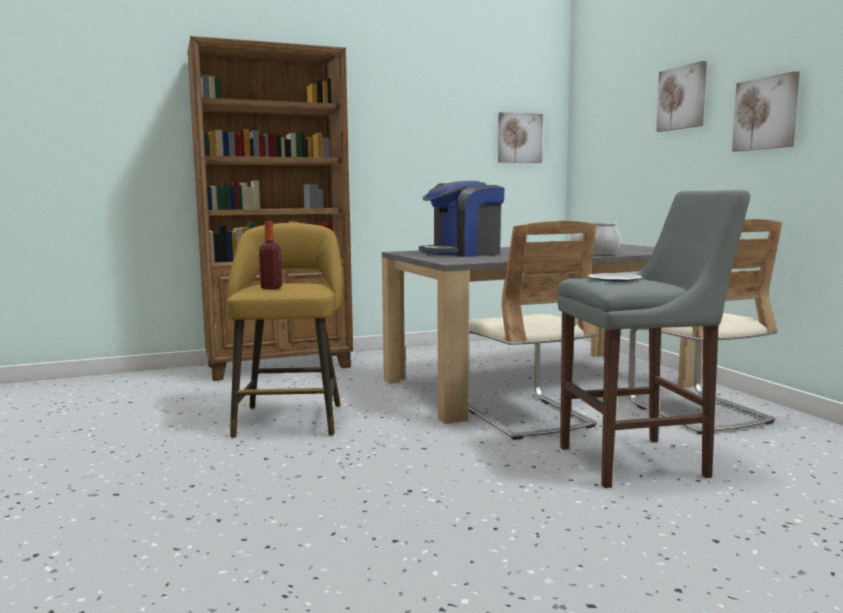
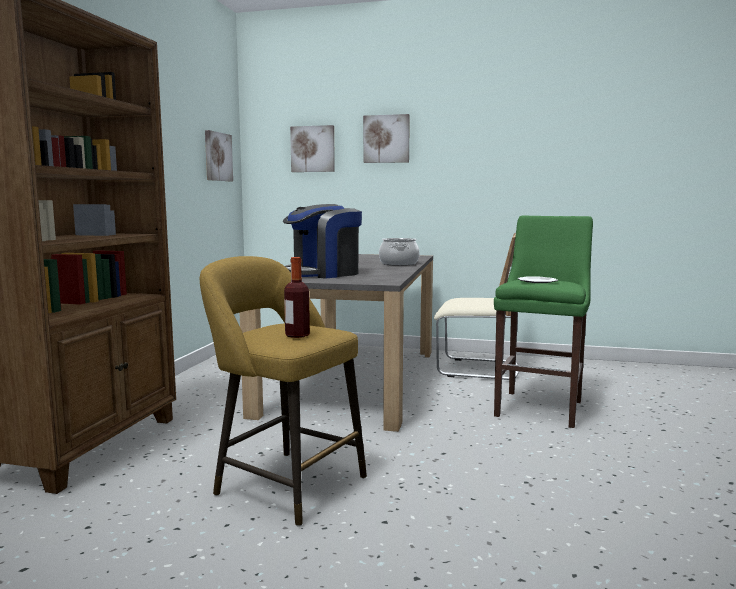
camera: 55 degrees left, 0 degrees up
coffee machine [419,181,505,257] -> coffee machine turned 45 degrees clockwise [283,204,362,279]
beige chair [468,221,597,440] -> none
grey stool [558,190,750,488] -> green stool [494,216,593,428]
picture [732,71,800,152] -> picture moved to [290,125,335,172]

